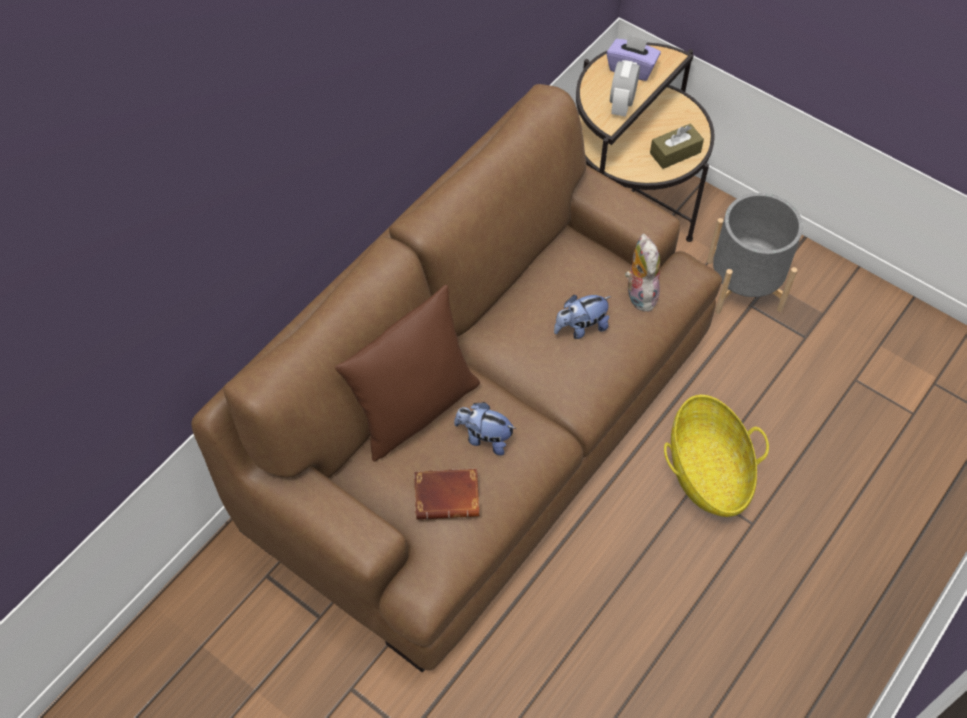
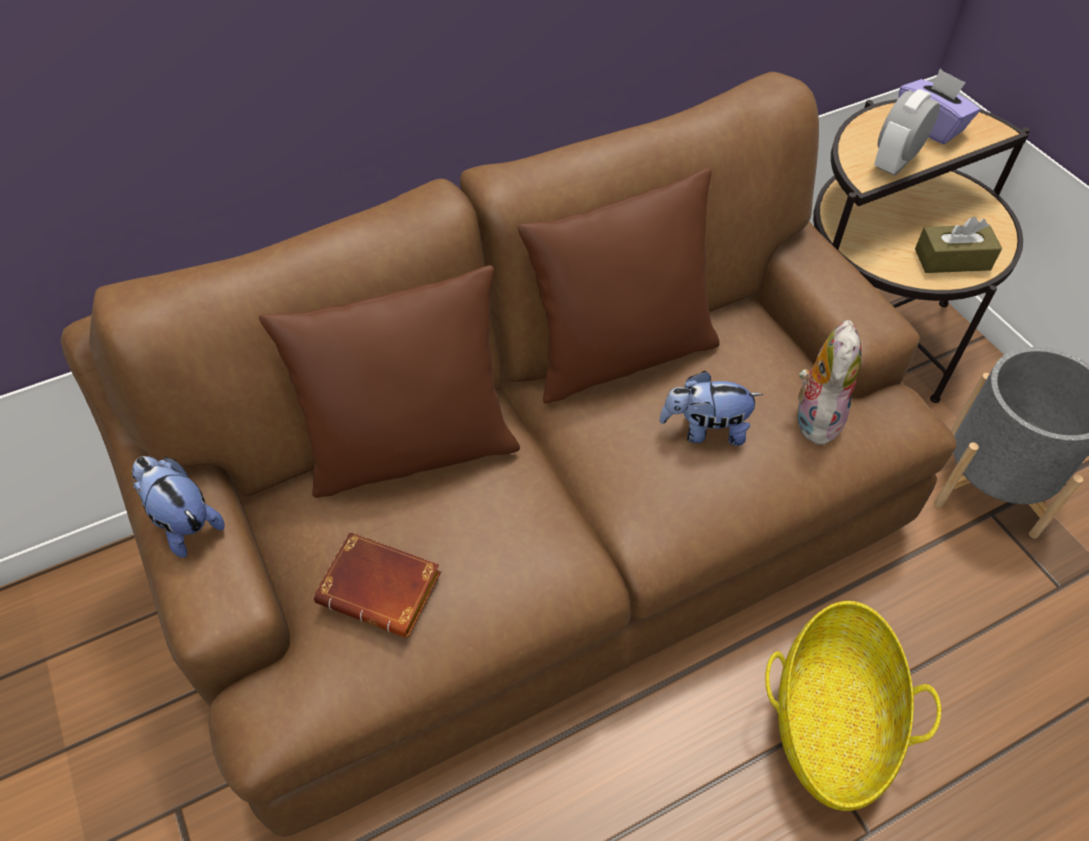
camera: 25 degrees right, 5 degrees down
plush toy [454,402,516,456] -> plush toy moved to [132,456,224,558]
none -> brown pillow [518,168,720,404]

